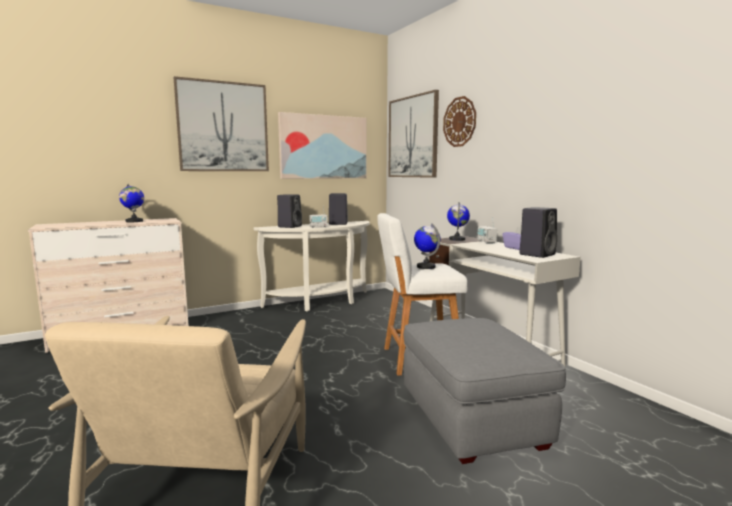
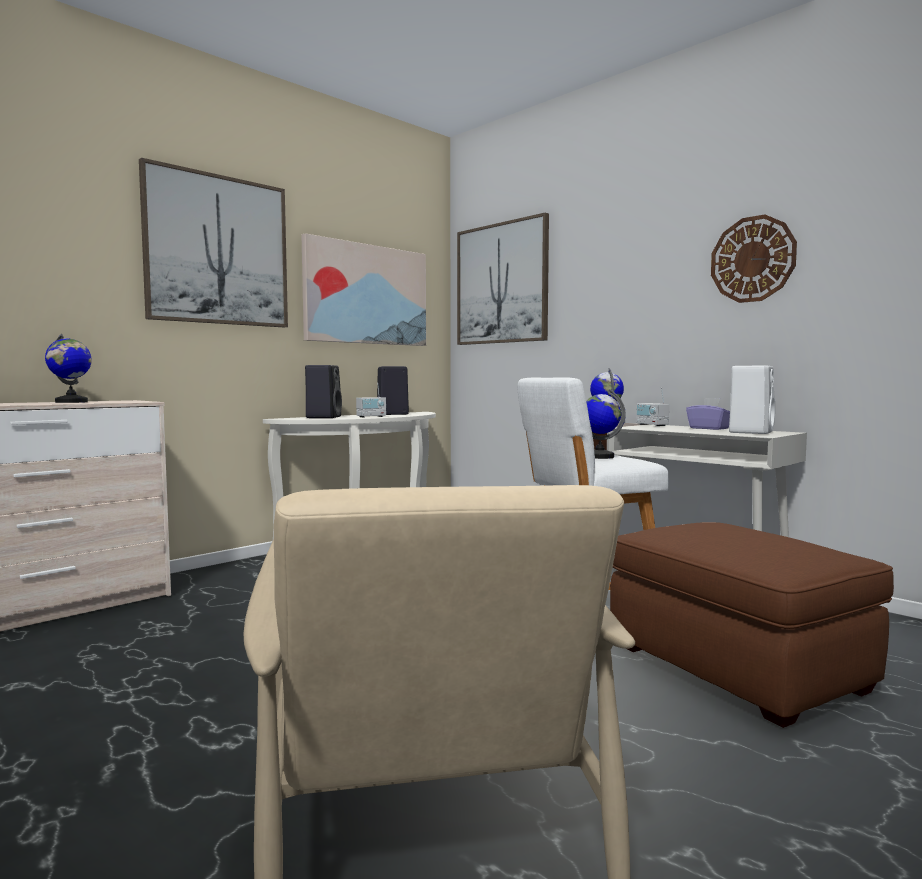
camera: 15 degrees left, 5 degrees down
grey ottoman [404,318,566,464] -> brown ottoman [610,522,894,728]
wall clock [443,96,476,147] -> wall clock moved to [711,214,797,303]
black speaker [519,207,557,258] -> white speaker [729,365,775,434]

